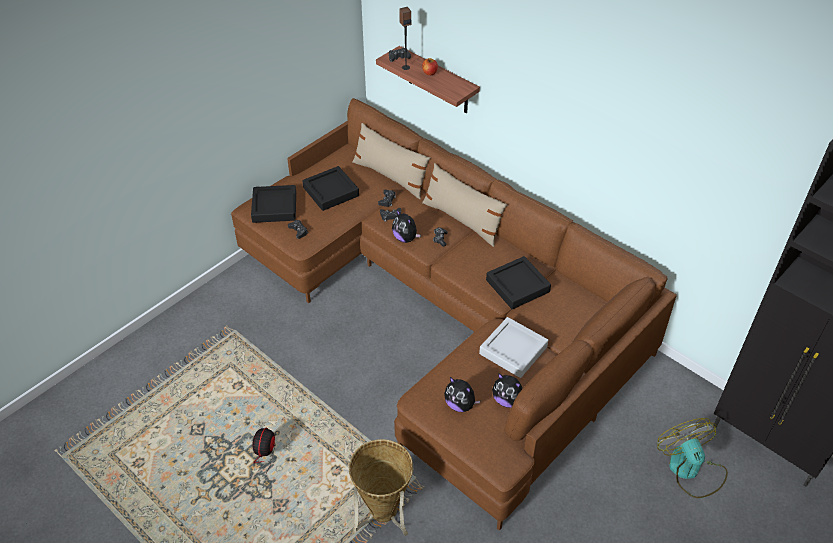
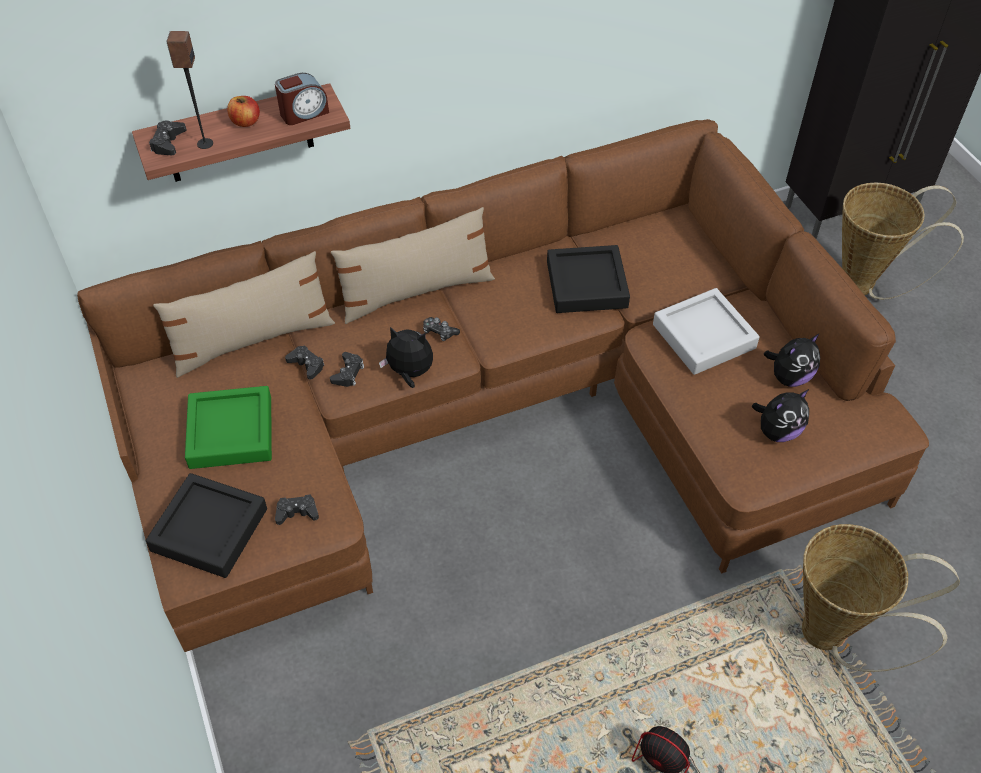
camera: 65 degrees left, 5 degrees up
black tray [302,166,359,211] -> green tray [185,386,272,469]
plush toy [392,210,421,243] -> plush toy turned 150 degrees counterclockwise [379,327,433,388]
fan [657,418,728,498] -> basket [842,183,964,300]
none -> alarm clock [275,73,329,125]

